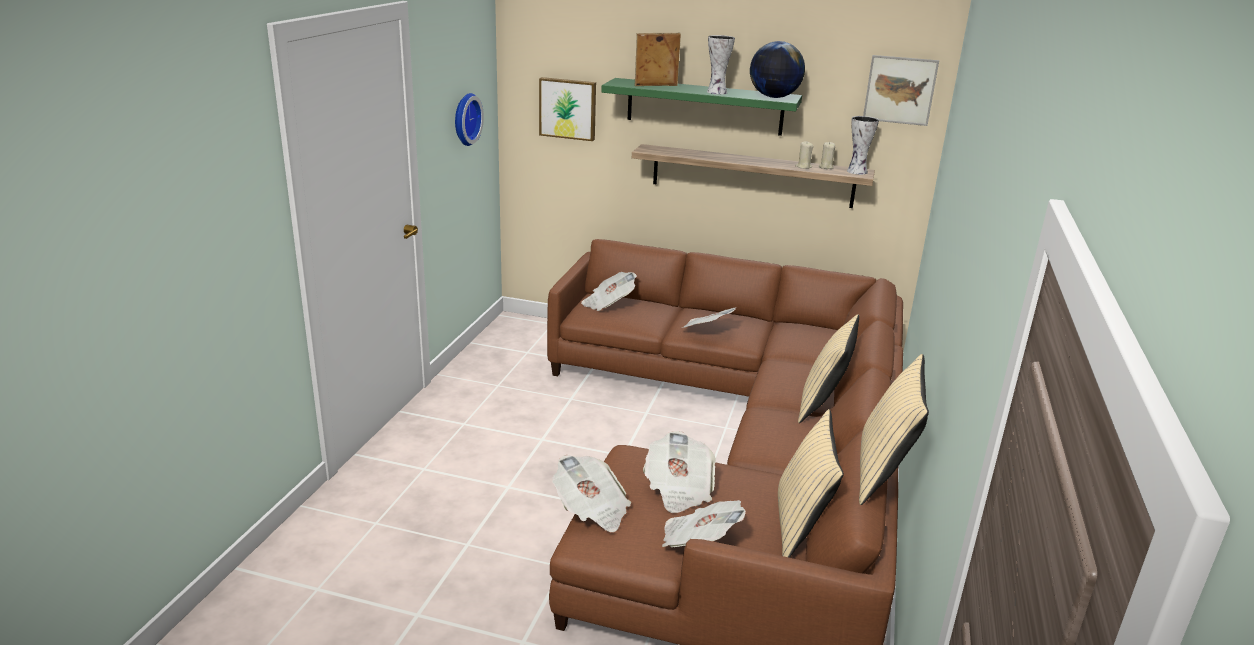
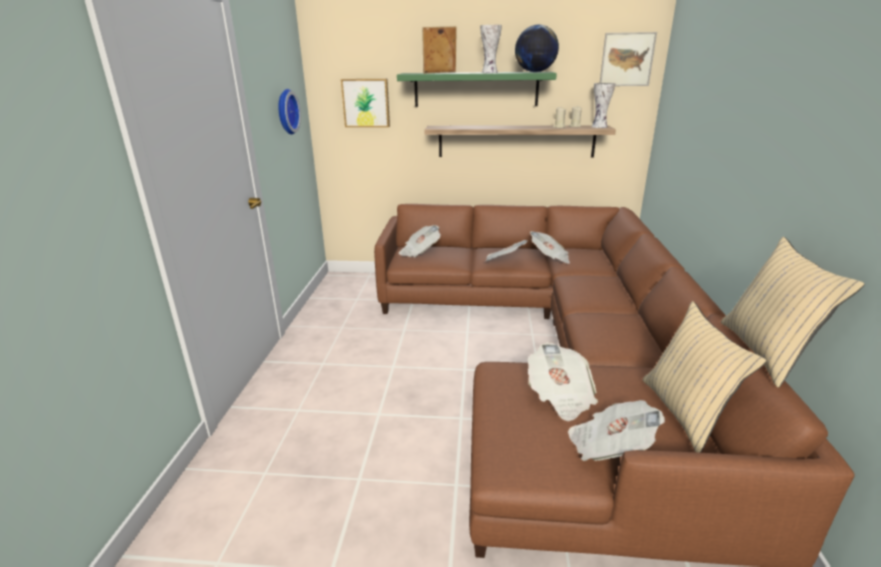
camera: 10 degrees left, 0 degrees up
newspaper [552,455,631,532] -> newspaper moved to [530,231,570,264]
beige pillow [798,314,859,423] -> none

